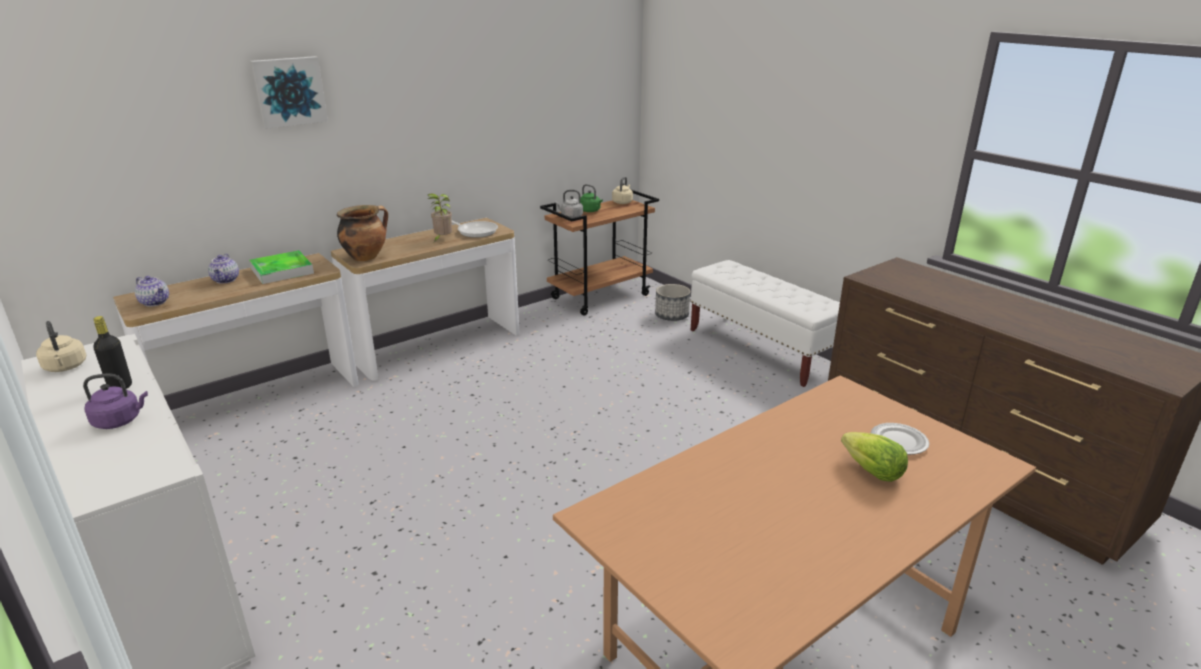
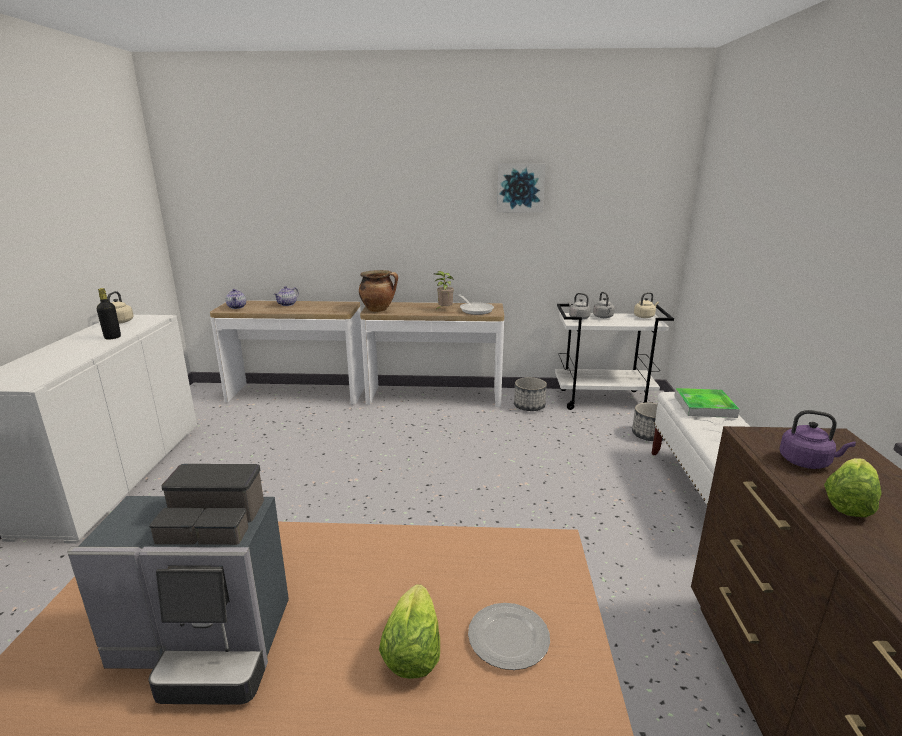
camera: 40 degrees right, 5 degrees down
purple kettle [83,373,148,429] -> purple kettle moved to [780,410,856,469]
tray [249,250,314,284] -> tray moved to [675,388,740,418]
picture [250,56,328,129] -> picture moved to [497,163,546,213]
brown cart [540,190,659,315] -> white cart [555,304,674,410]
green kettle [580,184,603,212] -> grey kettle [593,292,614,318]
none -> coffee machine [67,464,289,705]
none -> planter [514,377,547,411]
none -> lettuce [824,458,882,517]

